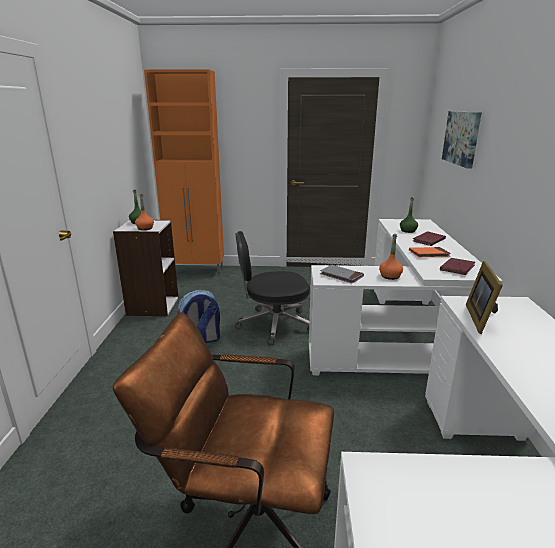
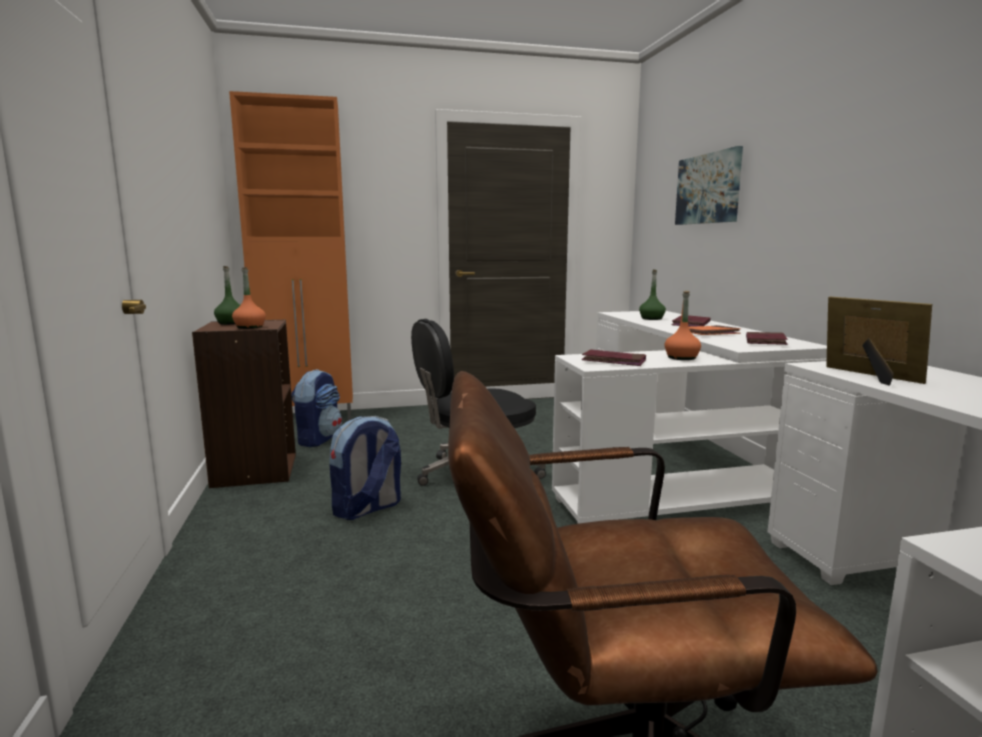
camera: 15 degrees left, 10 degrees down
white bookcase [113,220,178,316] -> brown bookcase [192,320,296,488]
grey book [320,265,364,284] -> red book [582,349,646,366]
picture frame [466,261,503,334] -> picture frame turned 150 degrees clockwise [826,297,932,386]
none -> backpack [291,369,342,447]

